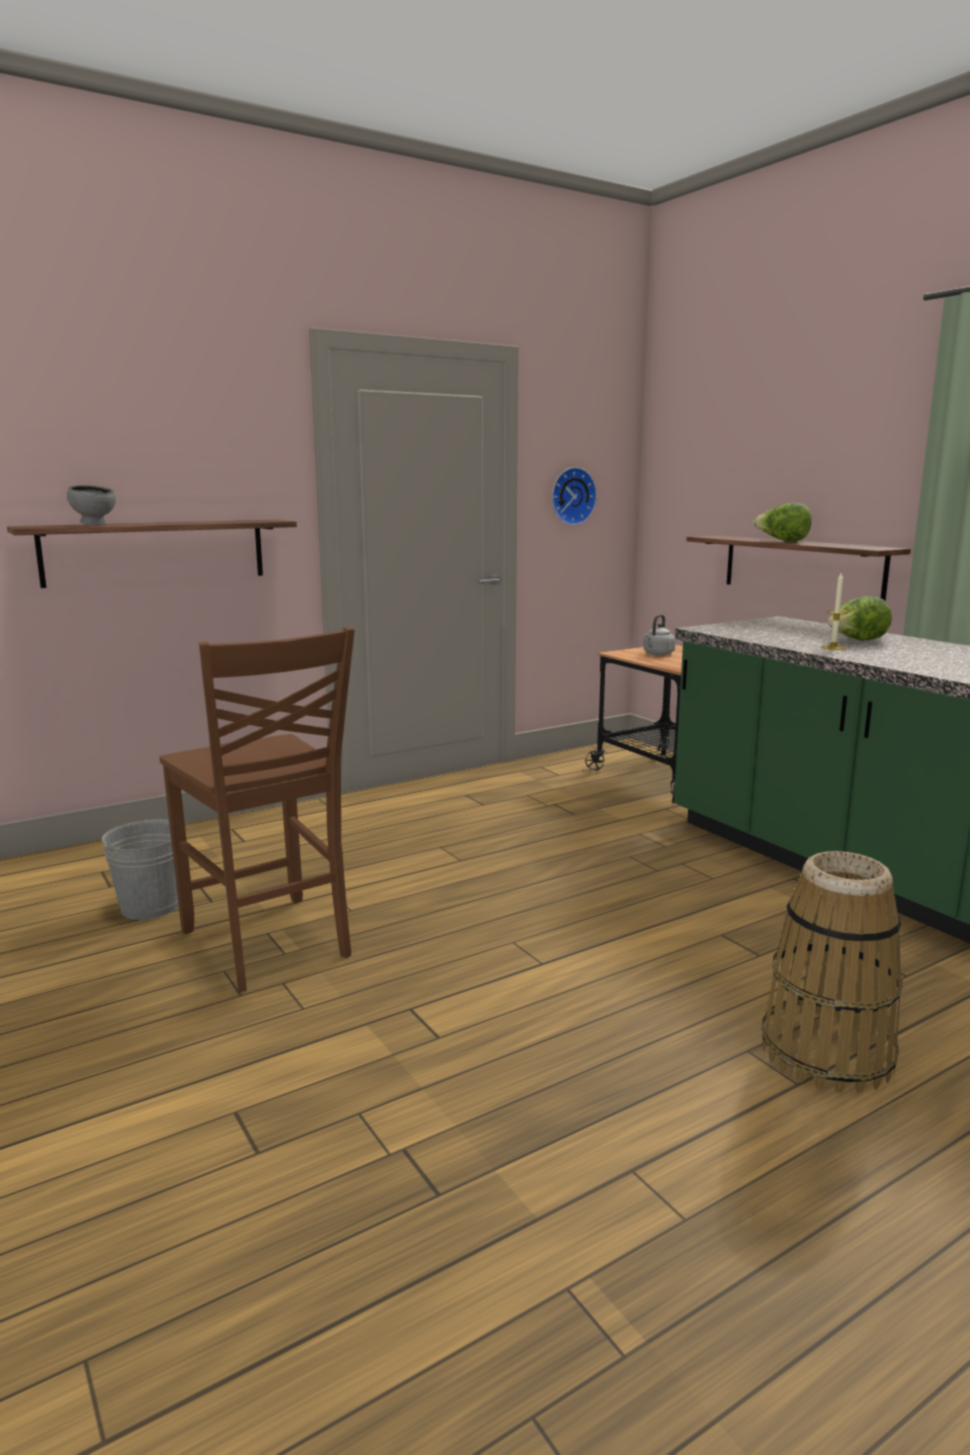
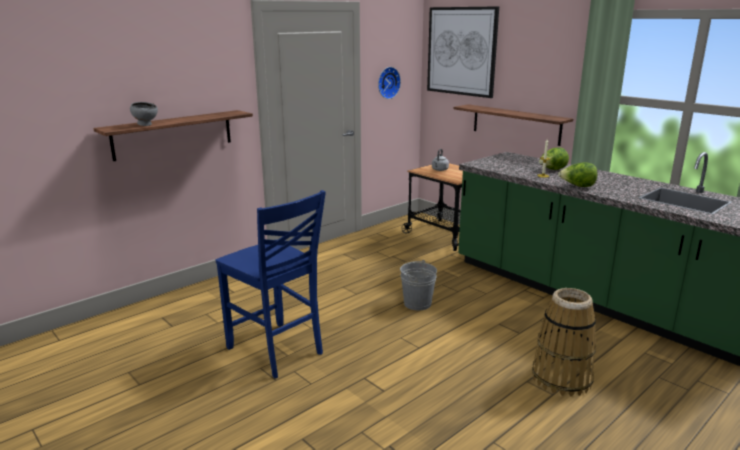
camera: 10 degrees left, 5 degrees up
grey bucket [102,820,179,920] -> grey bucket moved to [400,260,437,310]
brown chair [159,627,355,992] -> blue chair [216,190,326,379]
lettuce [753,503,812,542] -> lettuce moved to [558,162,598,187]
none -> picture [427,6,499,98]

